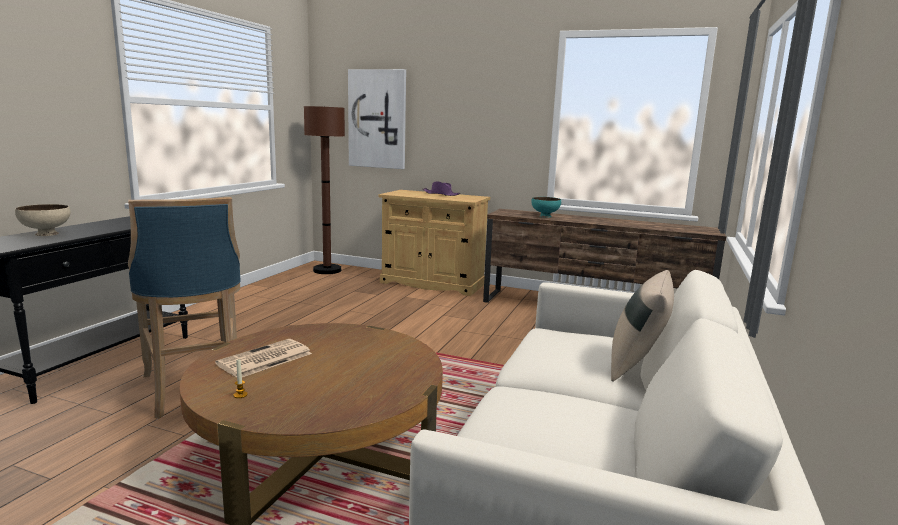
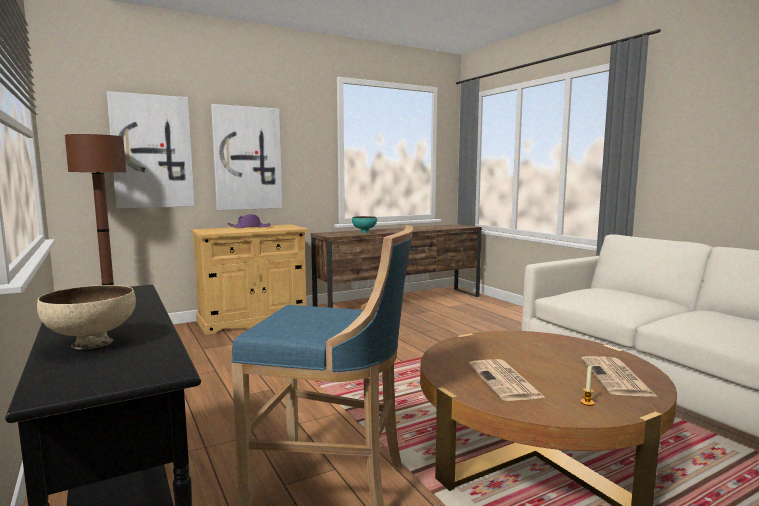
camera: 50 degrees left, 5 degrees down
beige pillow [611,270,674,382] -> none
none -> picture [211,104,283,210]
none -> newspaper [581,356,656,396]

